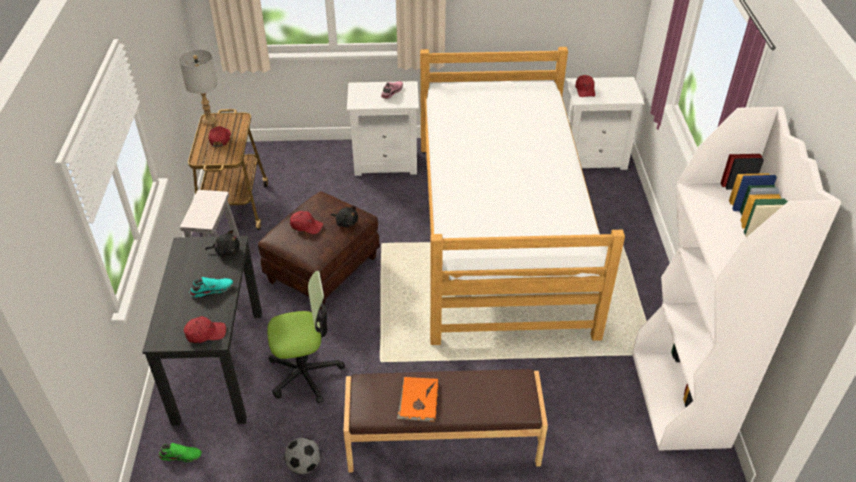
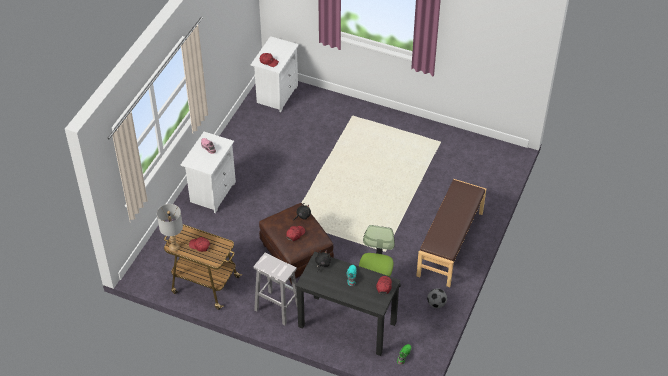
camera: 65 degrees left, 5 degrees up
orange book [397,377,438,421] -> none
bed [420,47,625,345] -> none
white bookcase [632,107,841,450] -> none

